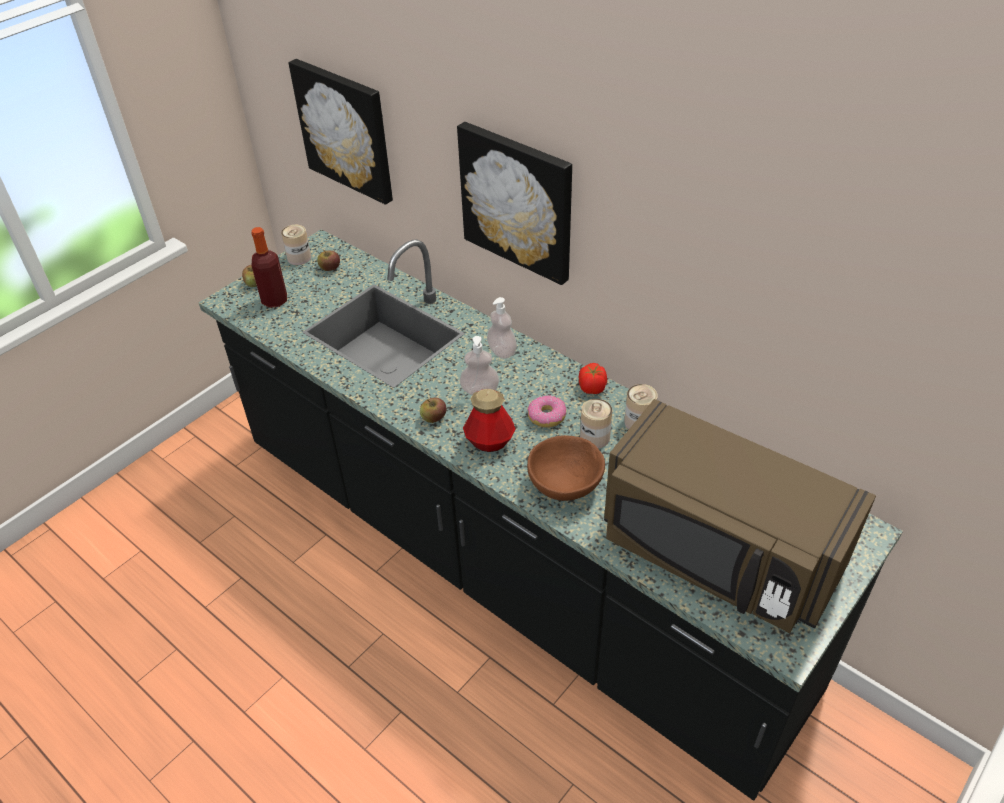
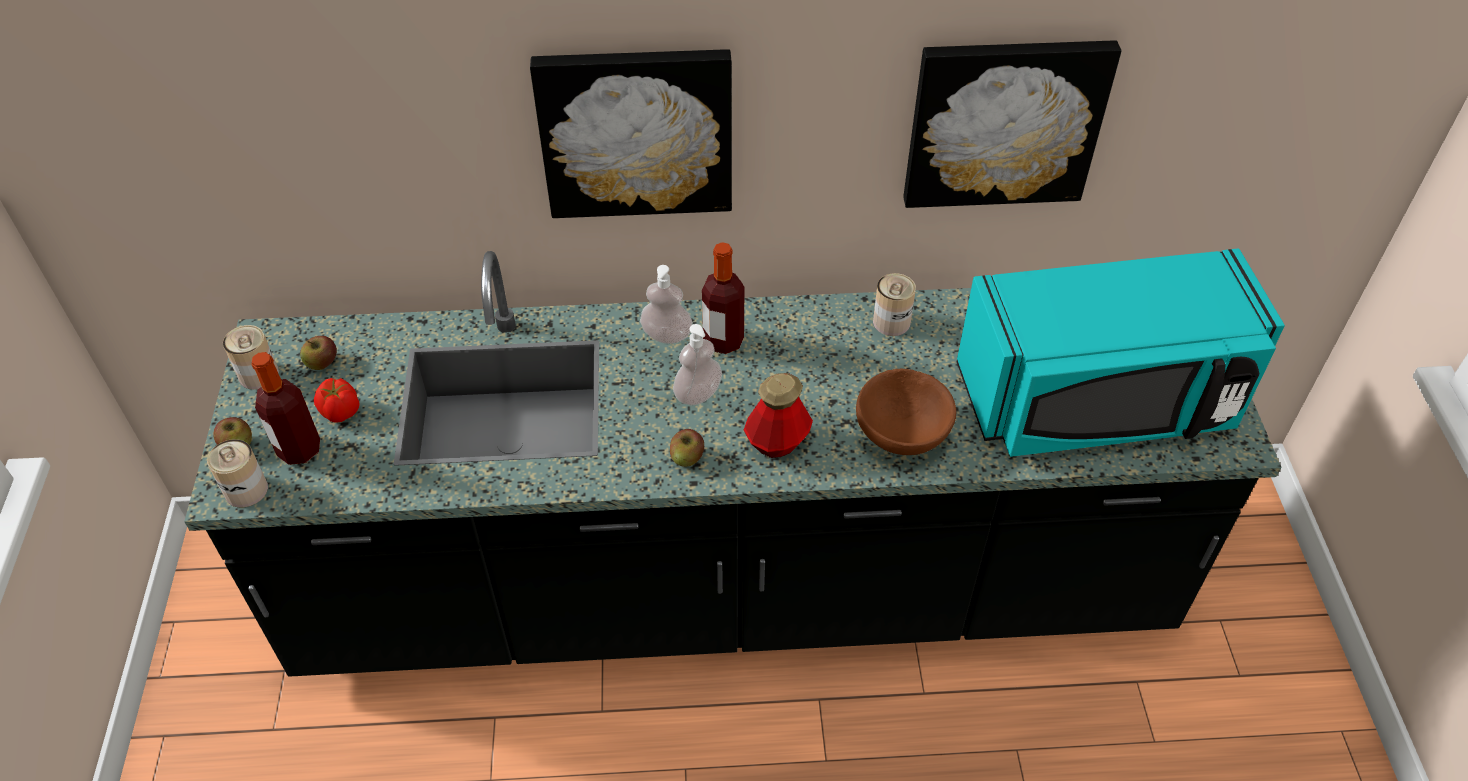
camera: 45 degrees left, 5 degrees up
picture [288,59,393,205] -> picture moved to [903,40,1121,208]
donut [527,395,566,428] -> none
tomato [579,363,607,394] -> tomato moved to [314,378,360,423]
can [580,399,612,448] -> can moved to [207,439,268,508]
brown microwave [604,399,876,633] -> turquoise microwave [957,248,1285,457]
none -> bottle [702,242,745,354]

